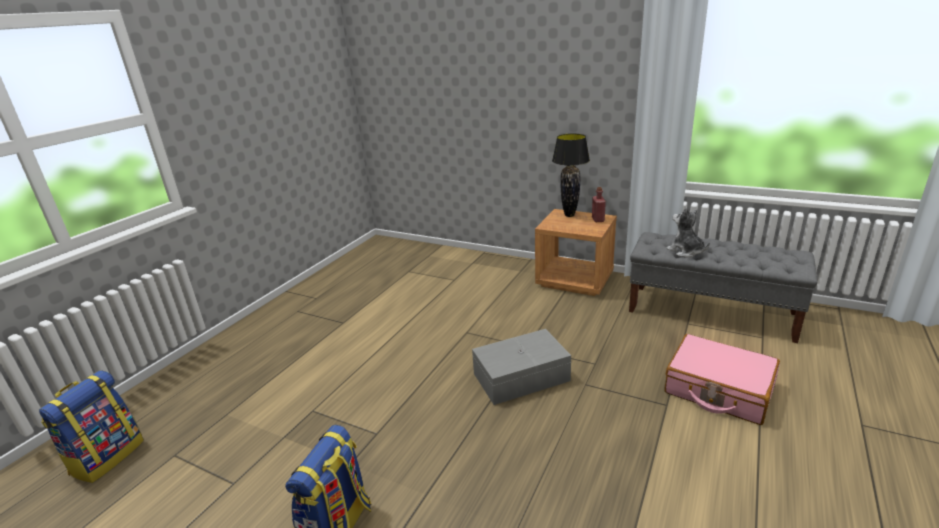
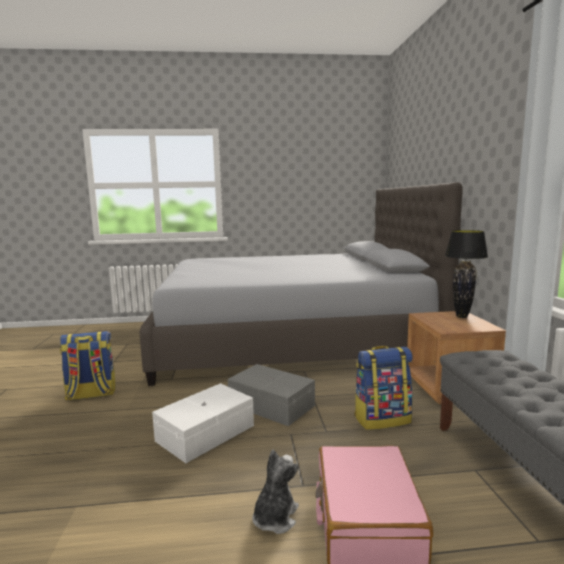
camera: 55 degrees right, 15 degrees down
backpack [39,370,144,483] -> backpack moved to [354,346,413,430]
red bottle [592,187,606,222] -> none
plush toy [666,208,710,258] -> plush toy moved to [252,450,299,534]
none -> grey bed [140,182,463,386]
none -> white storage box [152,383,254,463]

